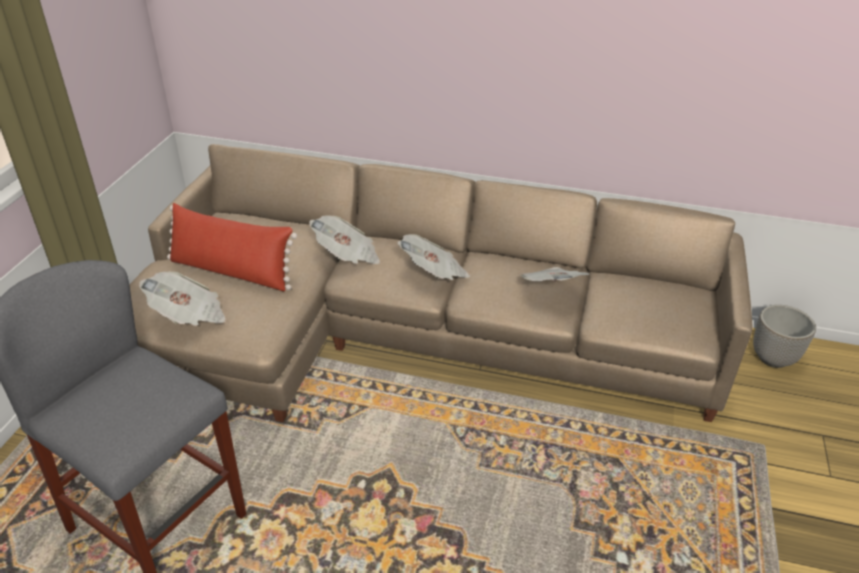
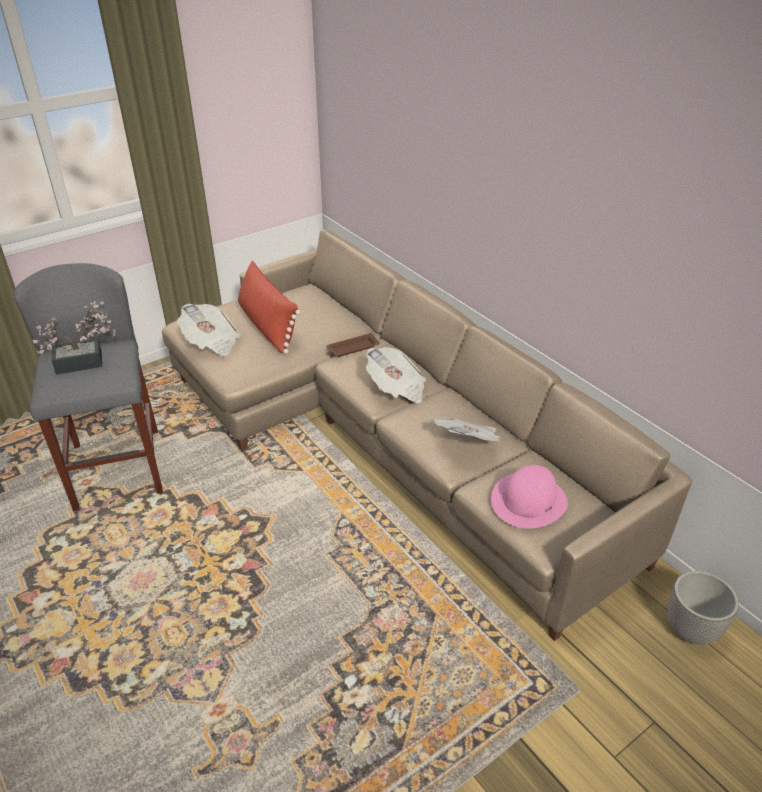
camera: 40 degrees right, 0 degrees up
newspaper [309,215,380,264] -> brown tray [327,333,380,357]
none -> potted plant [33,301,116,375]
none -> pink hat [491,465,568,528]

